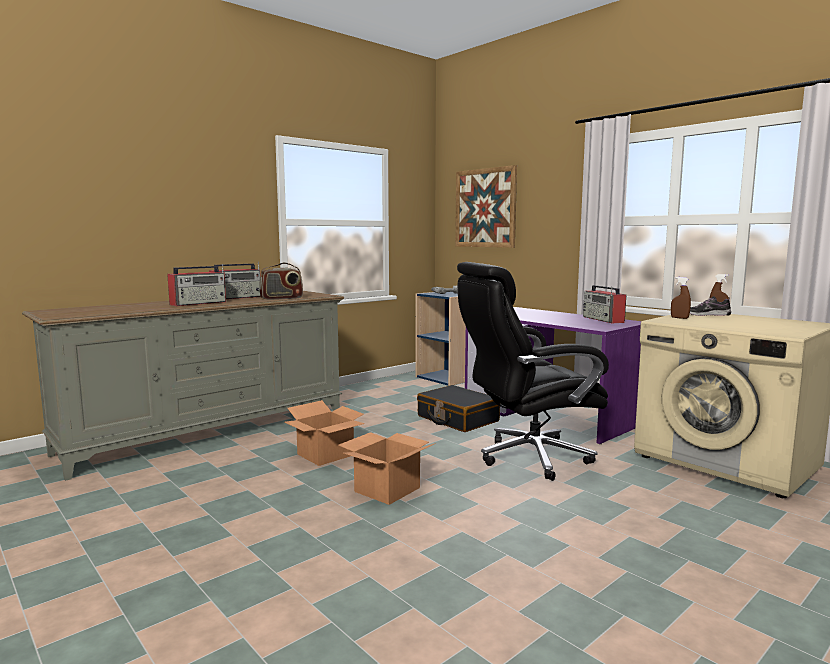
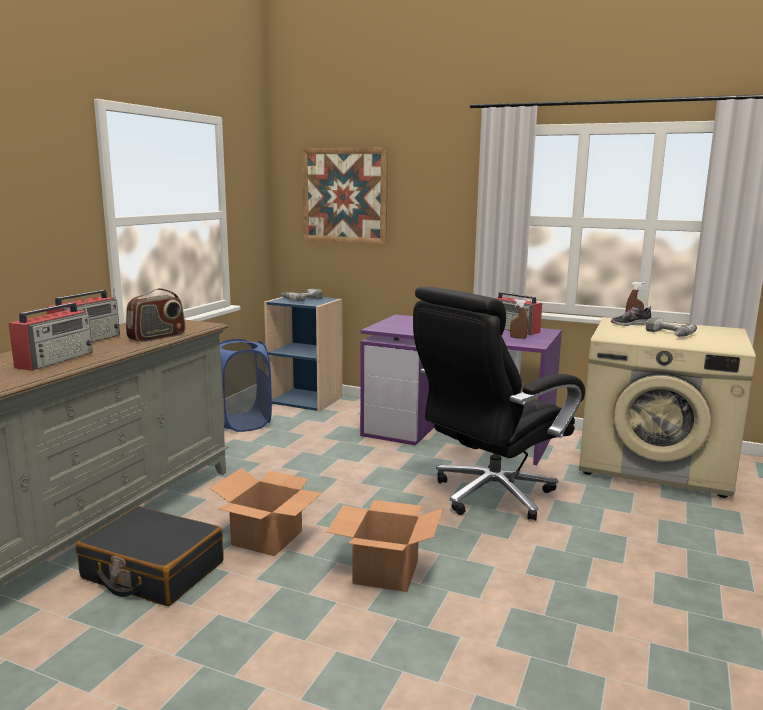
camera: 25 degrees left, 5 degrees up
black suitcase [417,385,500,432] -> black suitcase moved to [76,506,224,606]
brown spray bottle [671,277,691,319] -> brown spray bottle moved to [510,299,528,339]
none -> blue laundry basket [220,339,272,432]
none -> power drill [646,317,697,337]

